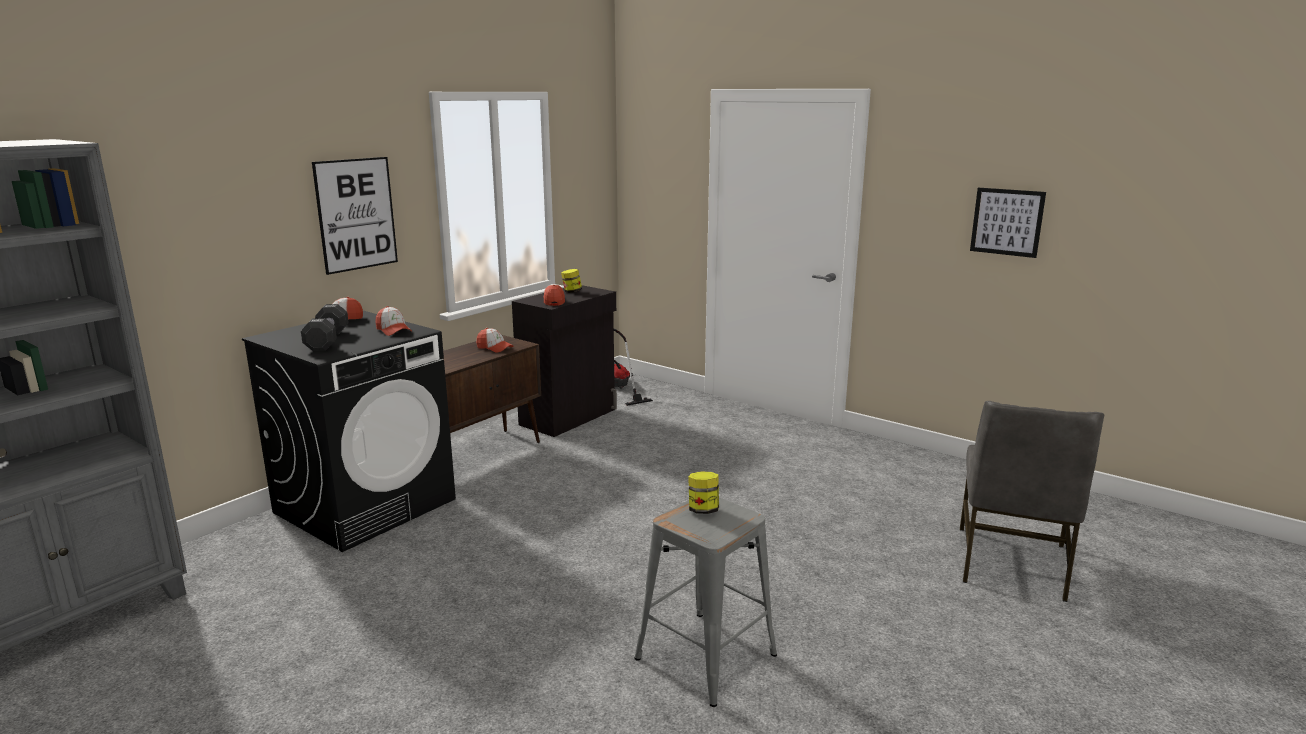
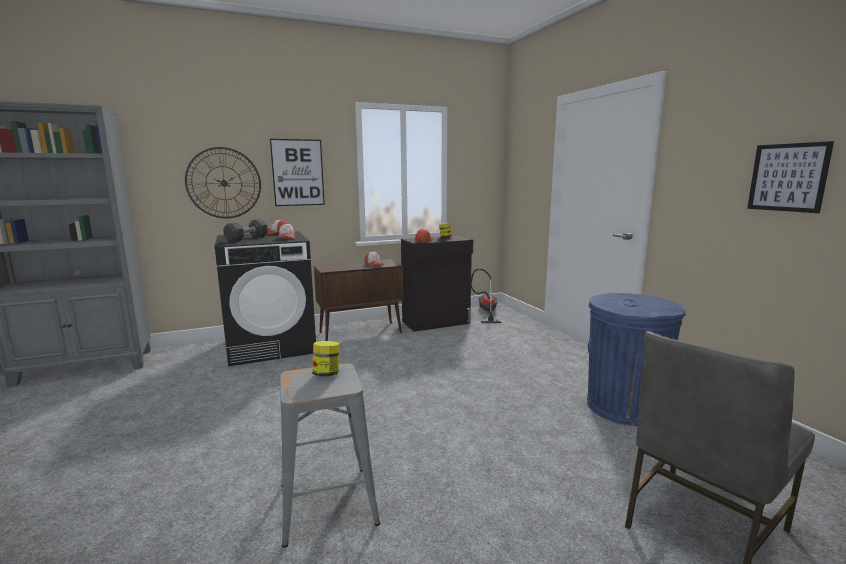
camera: 30 degrees right, 5 degrees down
none -> wall clock [185,147,261,218]
none -> blue trash can [587,293,686,426]

